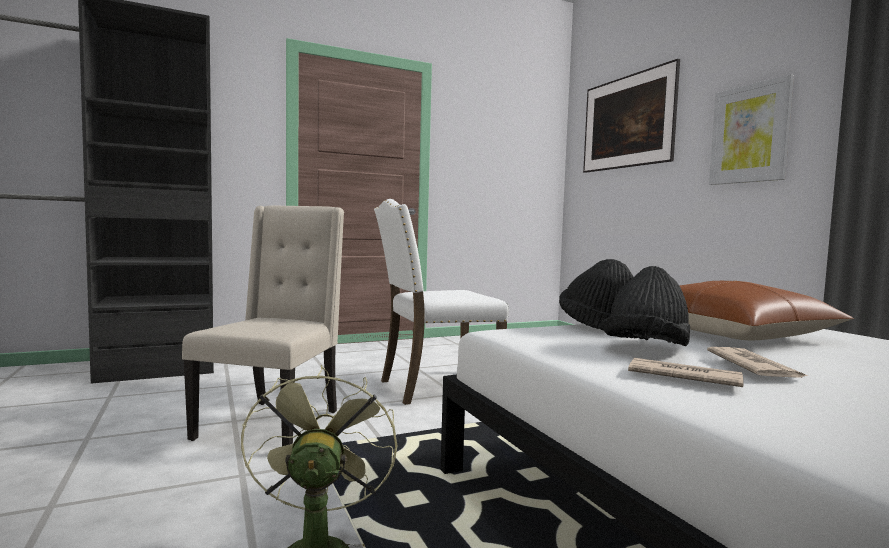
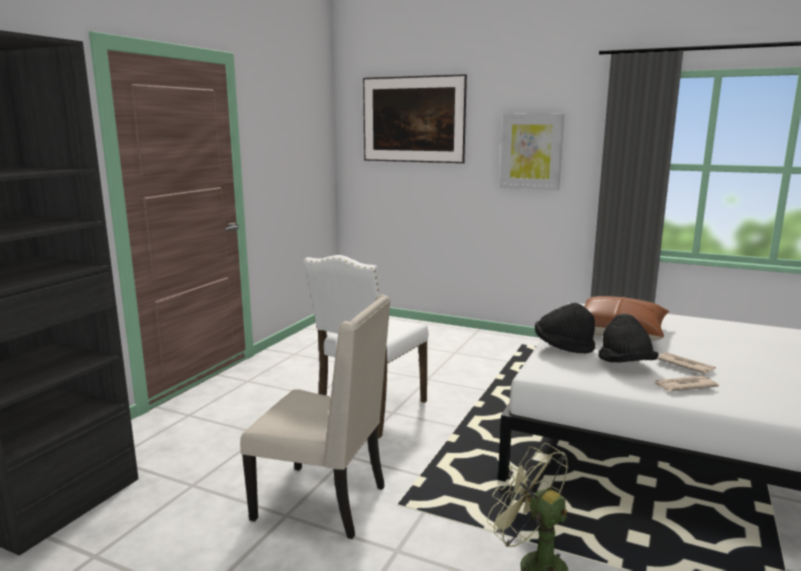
camera: 40 degrees left, 10 degrees up
beige chair [182,206,344,446] -> beige chair turned 135 degrees clockwise [240,295,391,539]

